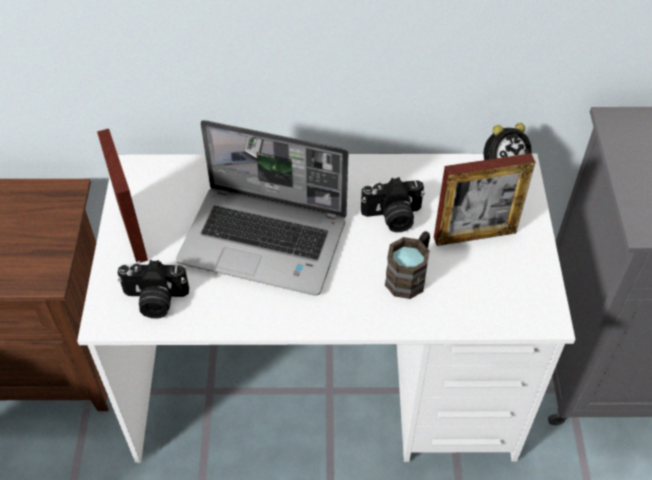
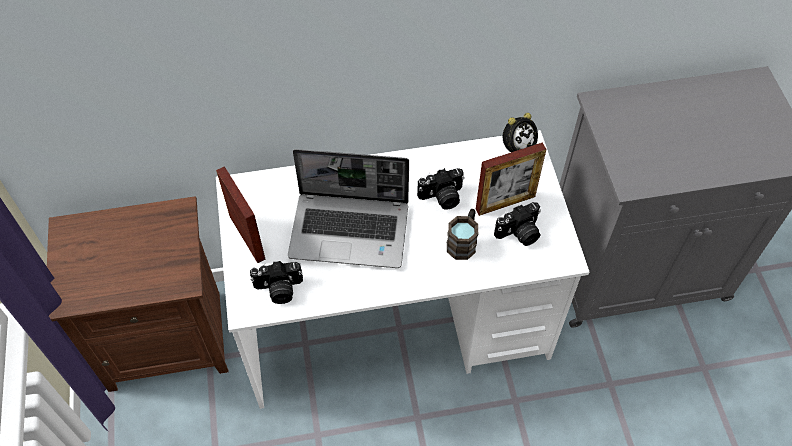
camera: 10 degrees left, 5 degrees up
none -> camera [494,202,541,246]

